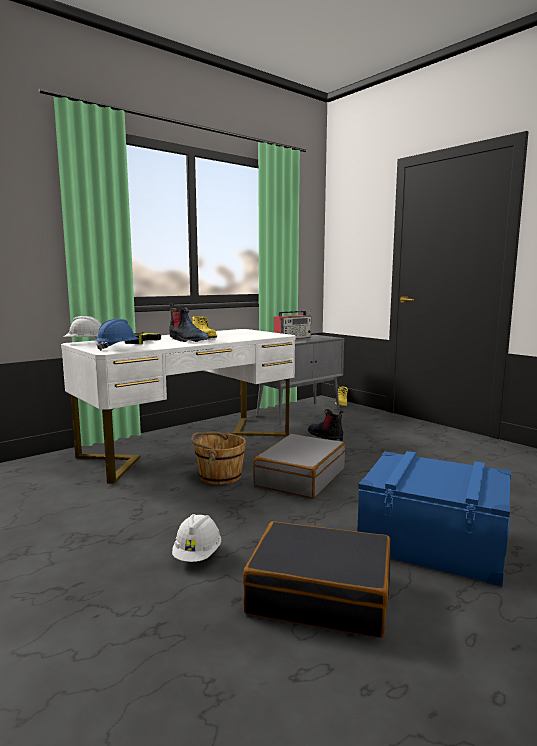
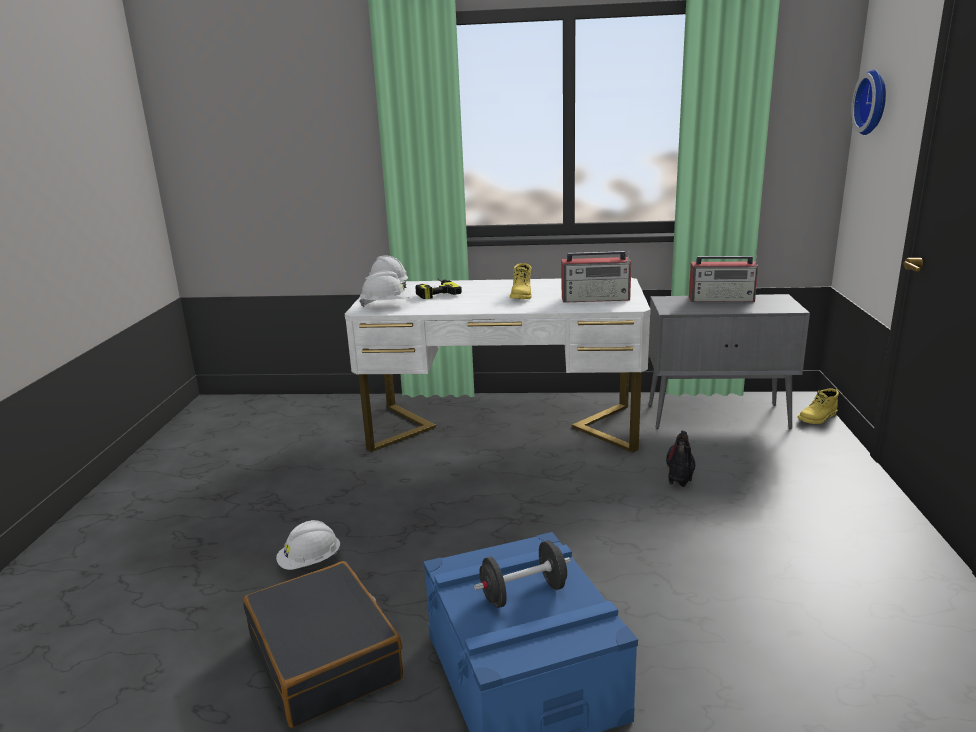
camera: 45 degrees right, 10 degrees up
blue hard hat [96,319,139,351] -> white hard hat [359,271,411,307]
boot [169,302,210,342] -> none
brown bucket [191,432,246,485] -> none
grey suitcase [253,434,345,499] -> none
none -> black dumbbell [474,540,571,608]
none -> radio [562,251,631,303]
none -> wall clock [851,70,886,135]

